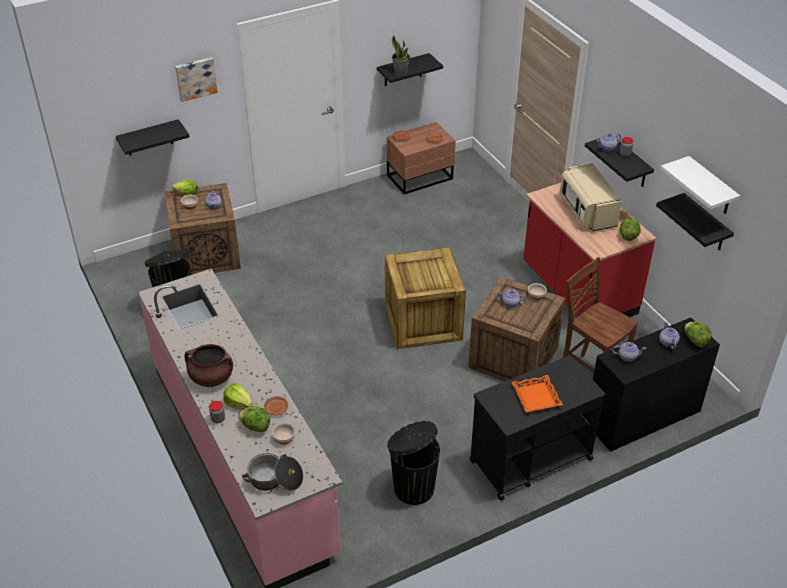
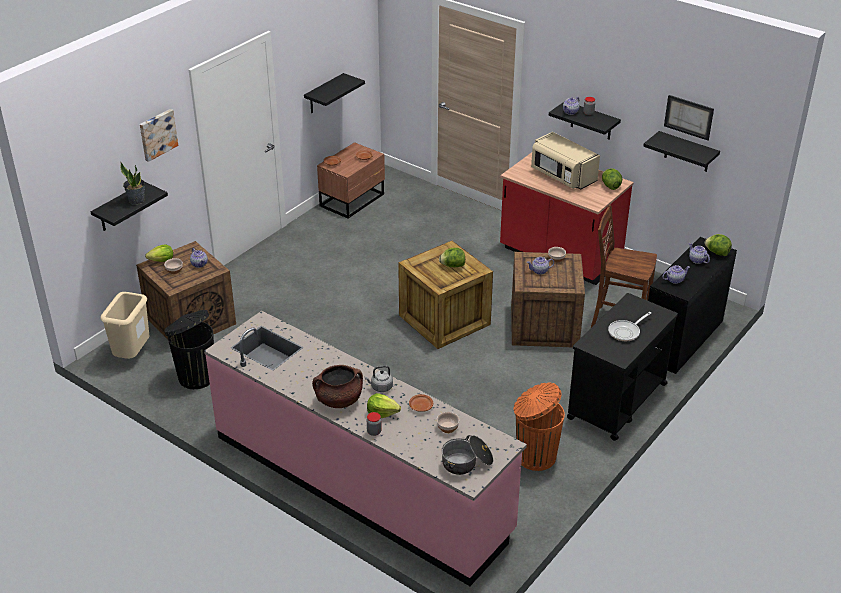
camera: 25 degrees left, 5 degrees down
lettuce [238,406,270,433] -> lettuce moved to [439,248,465,267]
black trash can [387,421,440,505] -> orange trash can [513,382,565,471]
potted plant [392,35,410,75] -> potted plant moved to [120,162,145,205]
orange tray [512,375,563,412] -> frying pan [608,312,651,341]
white shelf [660,156,740,214] -> picture [664,95,714,140]
none -> beige trash can [100,292,149,359]
none -> grey kettle [364,365,393,392]

